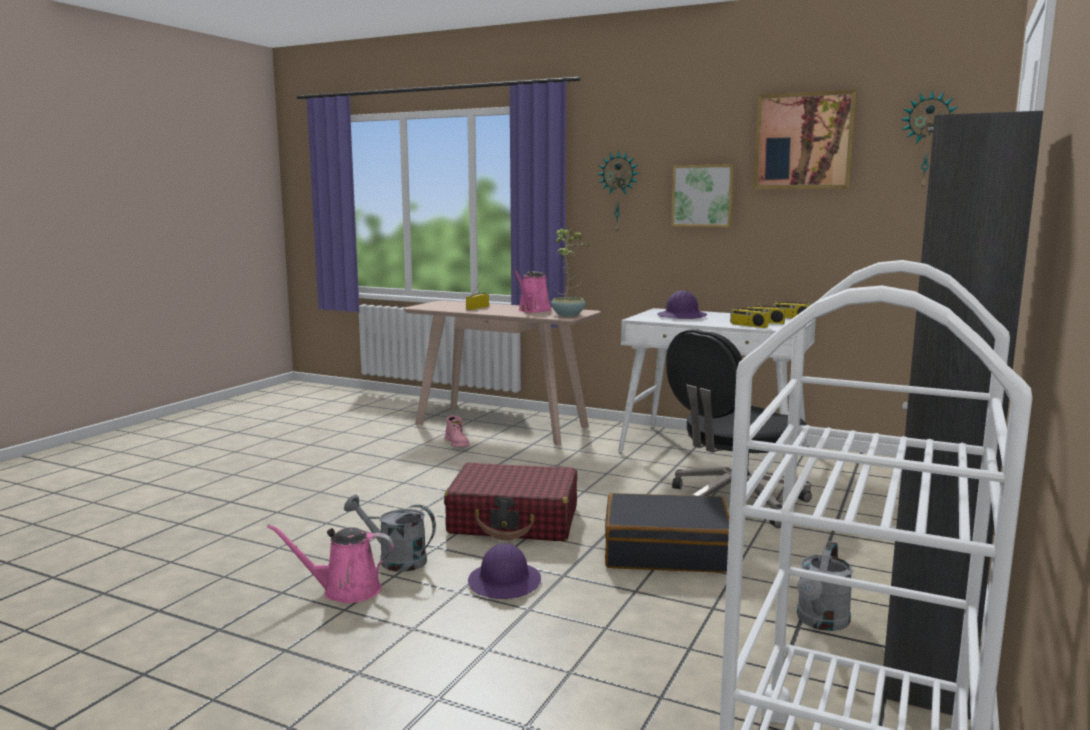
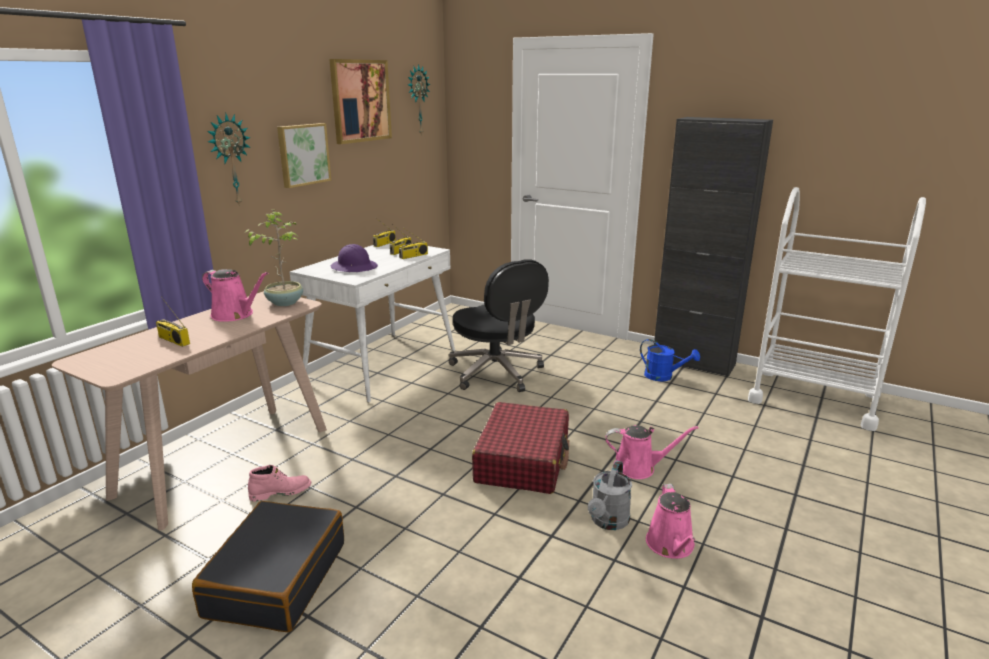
camera: 85 degrees left, 10 degrees up
purple hard hat [468,543,541,599] -> pink watering can [606,425,698,479]
black suitcase [605,493,729,573] -> black suitcase moved to [192,501,344,633]
grey watering can [797,541,853,631] -> blue watering can [640,339,700,381]

